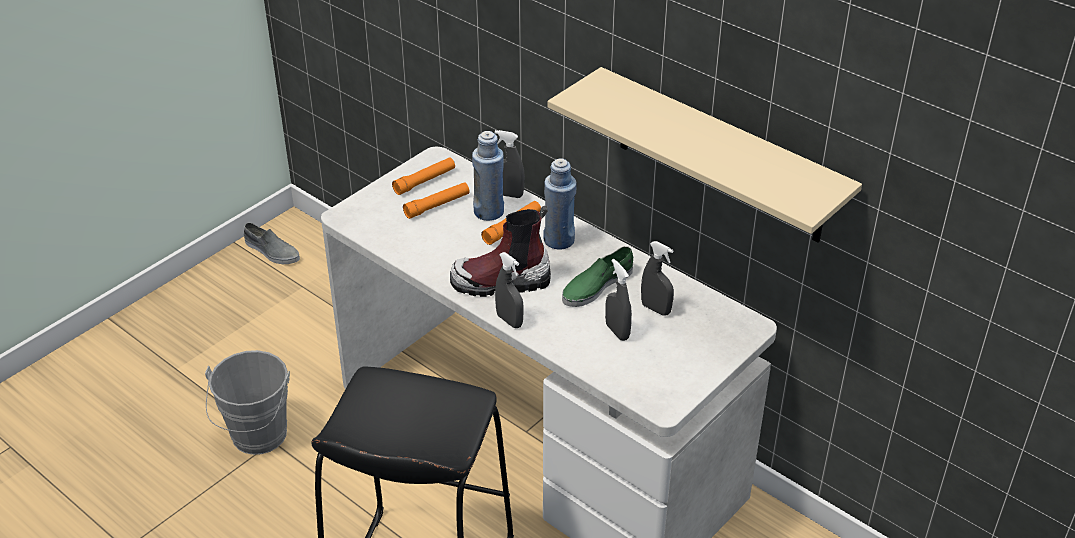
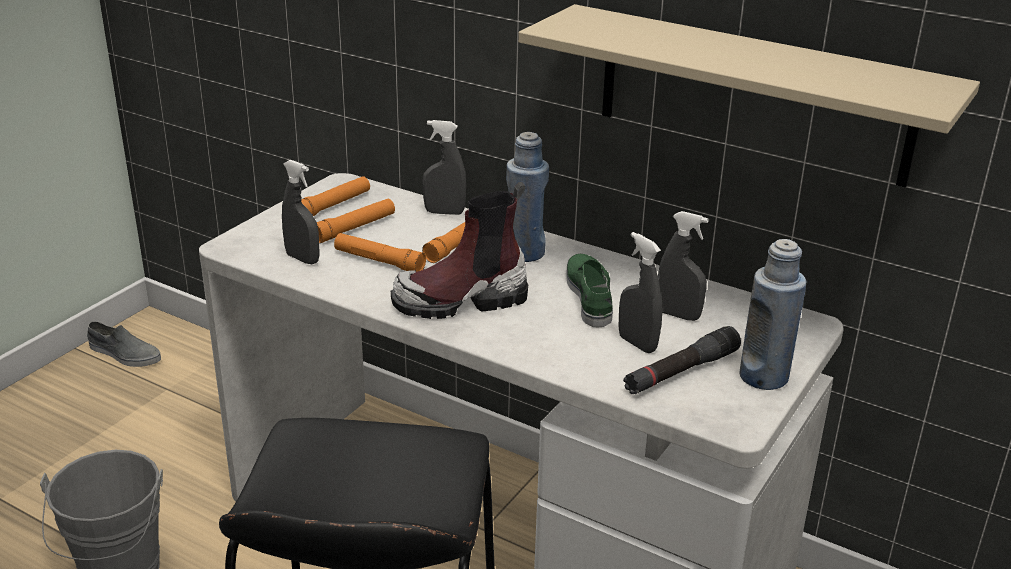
camera: 10 degrees left, 10 degrees down
blue bottle [472,131,504,221] -> blue bottle moved to [739,239,806,390]
grey spray bottle [495,252,524,328] -> grey spray bottle moved to [282,160,320,264]
green shoe [562,246,633,307] -> green shoe turned 135 degrees clockwise [566,254,613,327]
none -> orange flashlight [334,233,426,271]
none -> black flashlight [623,326,741,394]

